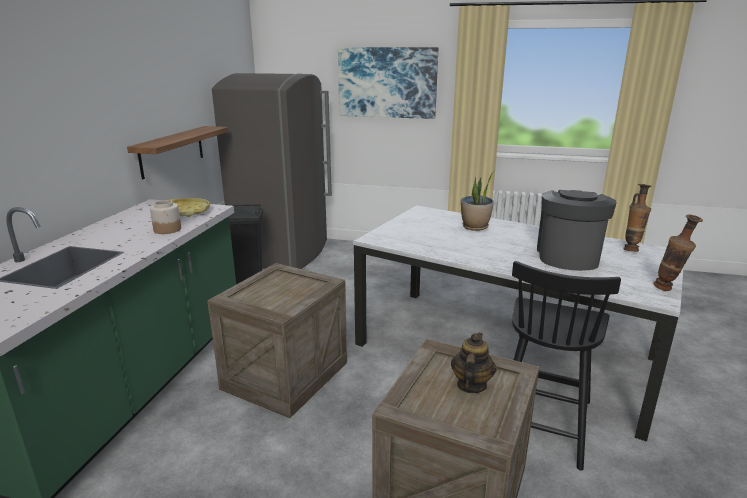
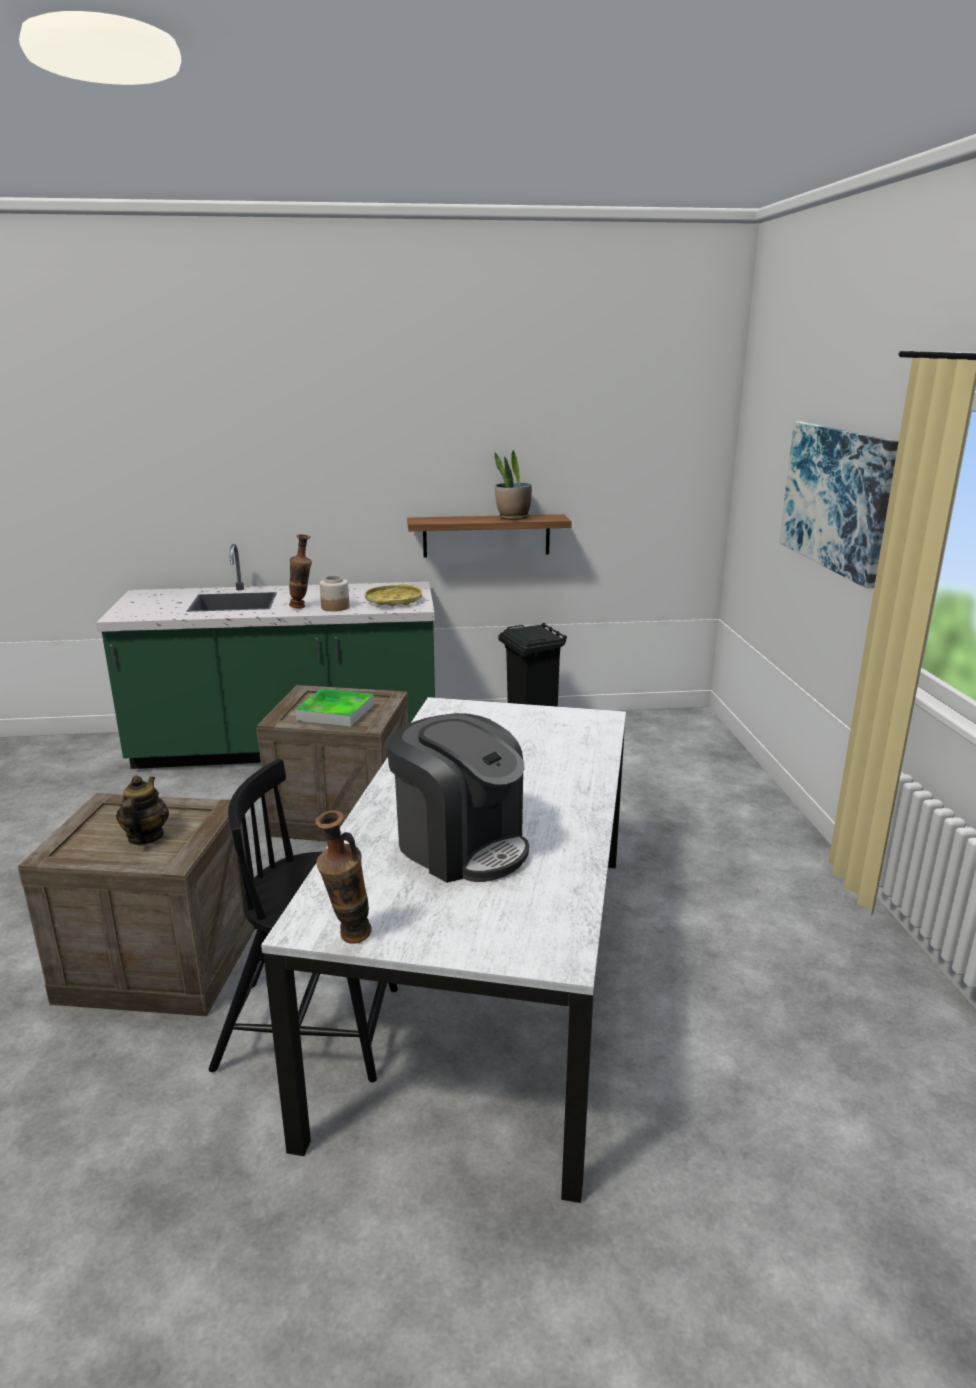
camera: 70 degrees right, 0 degrees up
grey fridge [212,73,332,269] -> none
teapot [451,332,496,393] -> teapot turned 90 degrees counterclockwise [116,775,169,845]
potted plant [461,171,494,231] -> potted plant moved to [494,450,532,520]
coffee machine [537,190,617,271] -> coffee machine turned 45 degrees clockwise [387,713,529,883]
vase [623,184,651,252] -> vase moved to [289,534,312,608]
none -> tray [295,689,374,727]

